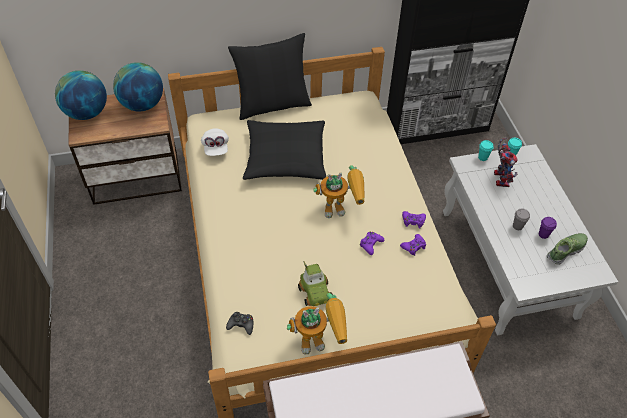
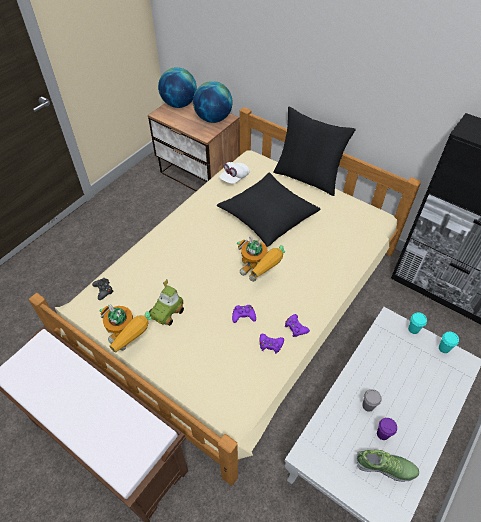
camera: 50 degrees right, 0 degrees up
toy robot [494,137,517,187] -> none

